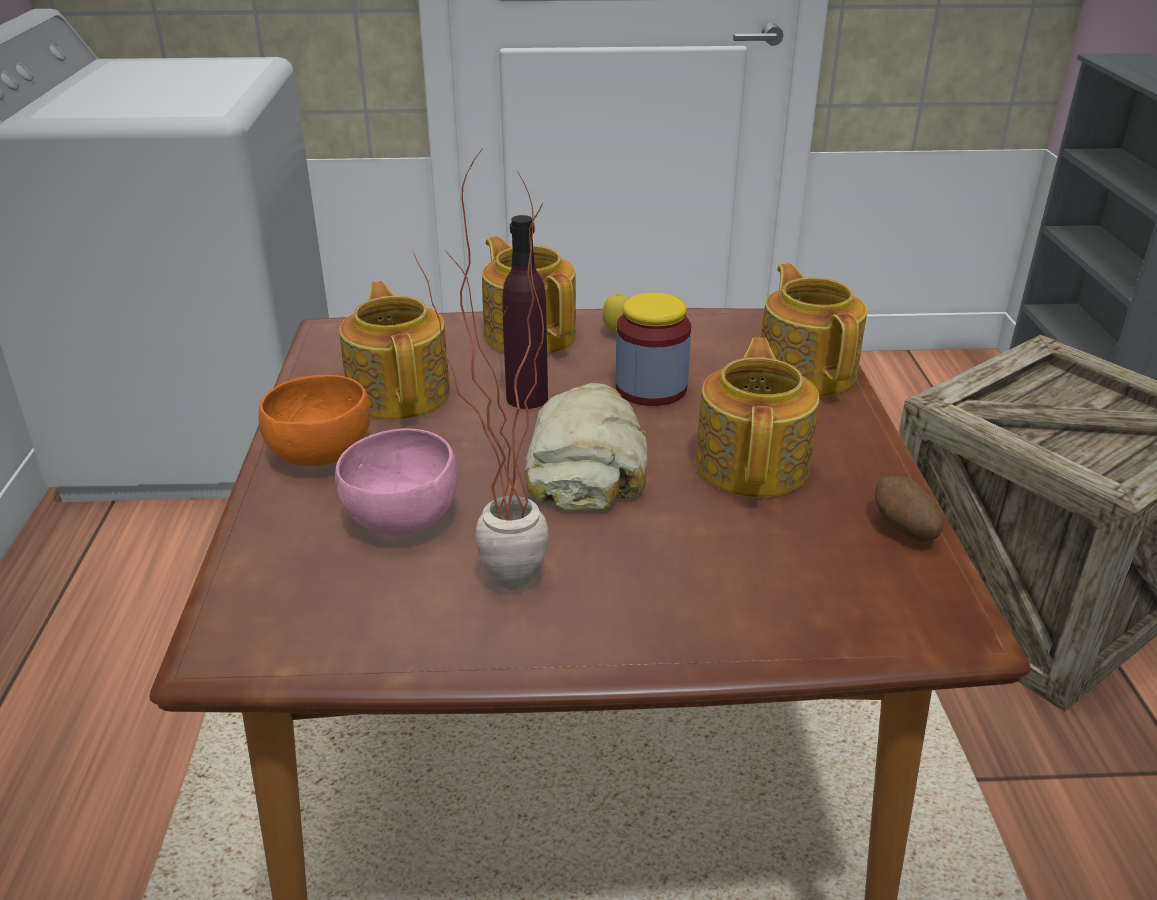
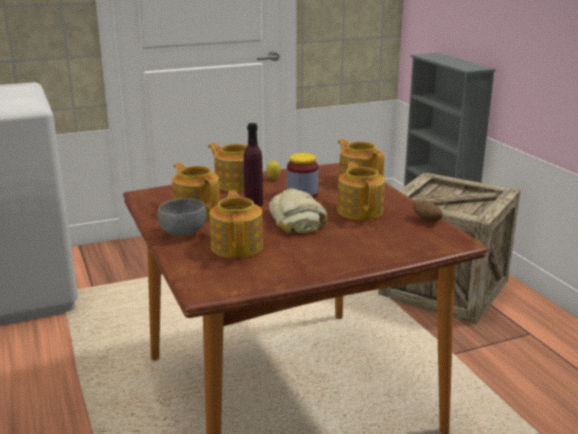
camera: 20 degrees left, 10 degrees down
orange bowl [259,375,370,466] -> grey bowl [157,198,206,236]
pink bowl [335,429,458,535] -> teapot [210,190,263,258]
potted plant [412,147,549,590] -> none

